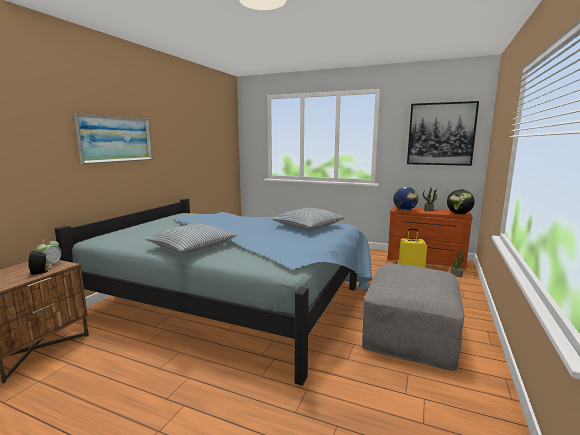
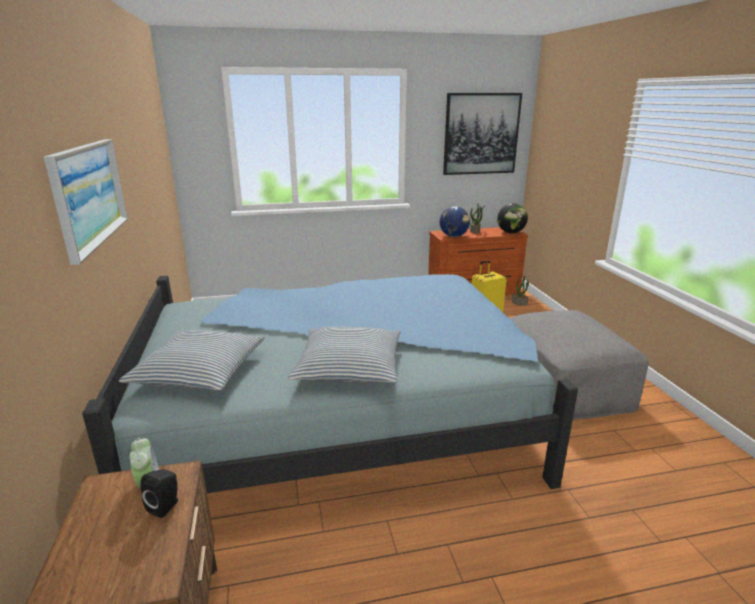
camera: 35 degrees left, 10 degrees up
pillow [272,208,346,230] -> pillow moved to [119,330,265,391]

